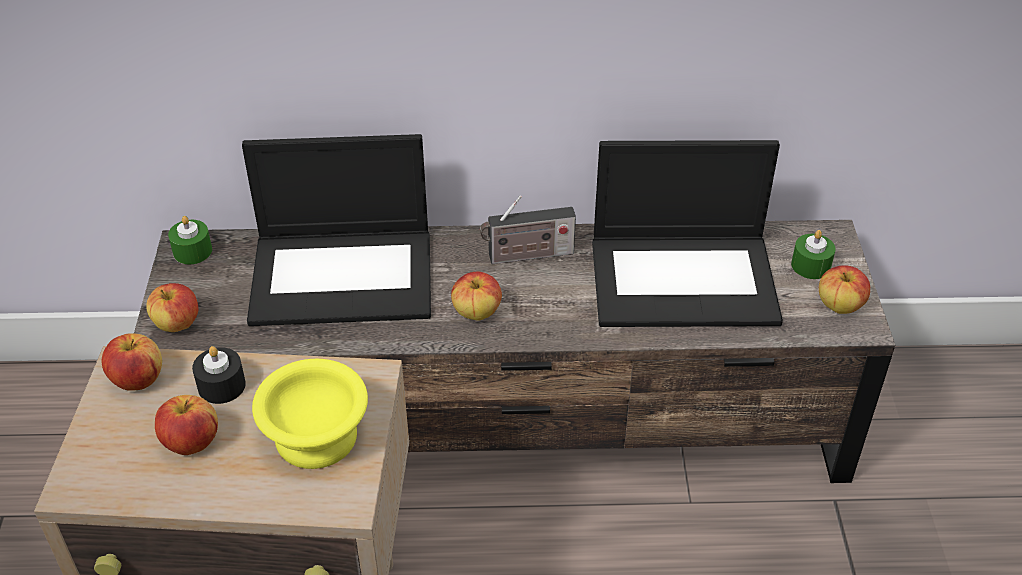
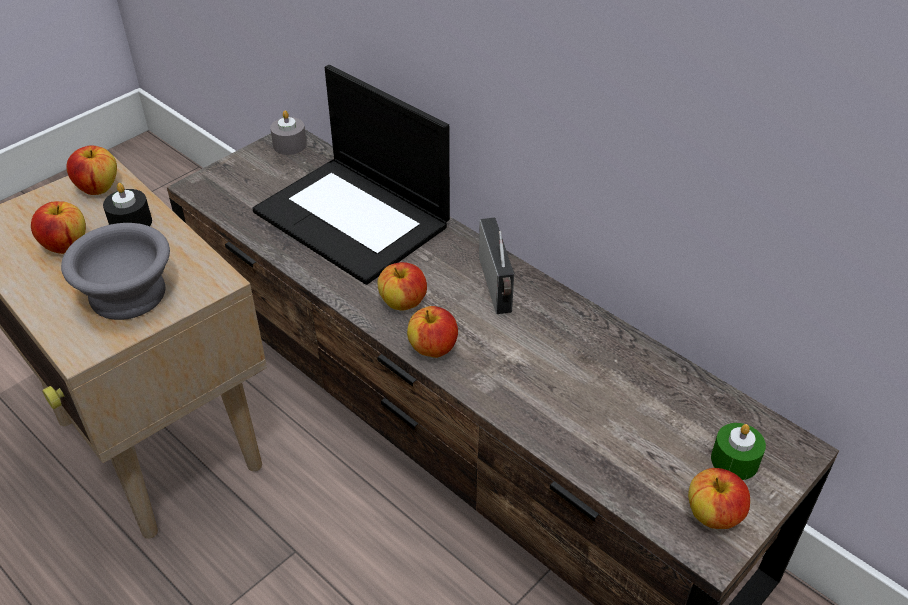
camera: 45 degrees right, 0 degrees up
apple [146,283,198,332] -> apple moved to [407,306,458,358]
green candle [168,216,212,264] -> grey candle [270,110,307,155]
yellow bowl [252,359,368,469] -> grey bowl [61,223,170,320]
radio [480,195,576,264] -> radio turned 135 degrees counterclockwise [479,218,514,314]
laptop [592,140,783,327] -> none

